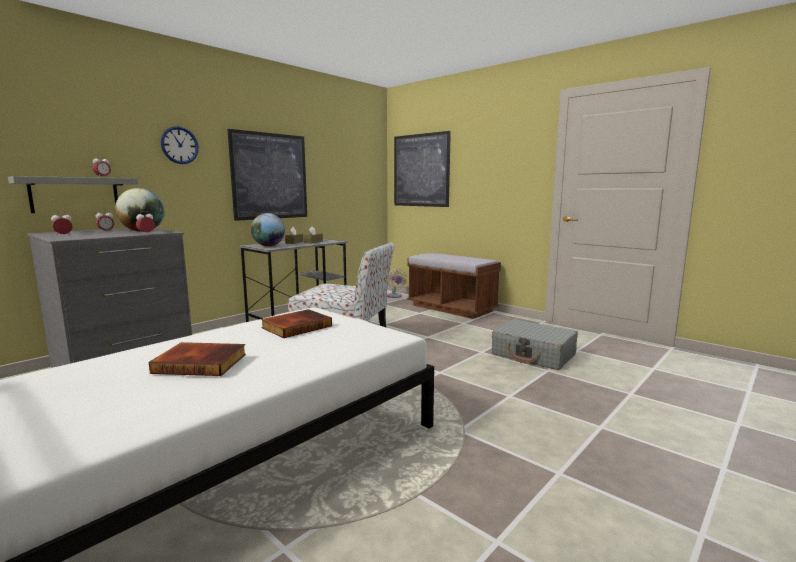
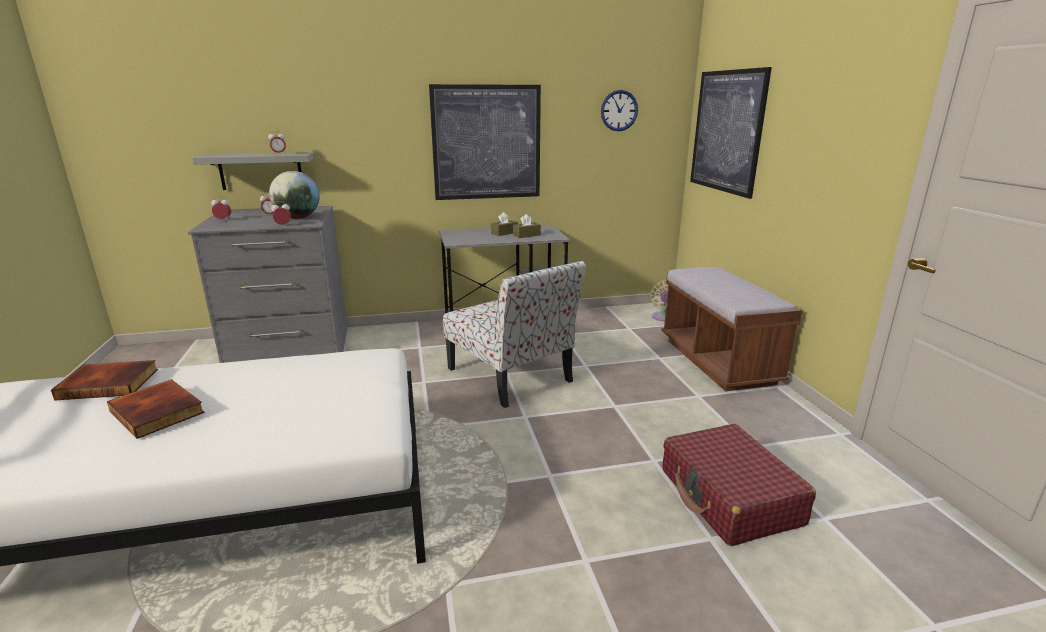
camera: 35 degrees right, 10 degrees up
wall clock [161,126,199,164] -> wall clock moved to [601,90,638,131]
globe [251,213,285,246] -> none
book [261,309,332,338] -> book moved to [51,360,158,401]
grey suitcase [492,319,578,370] -> red suitcase [663,424,816,546]

